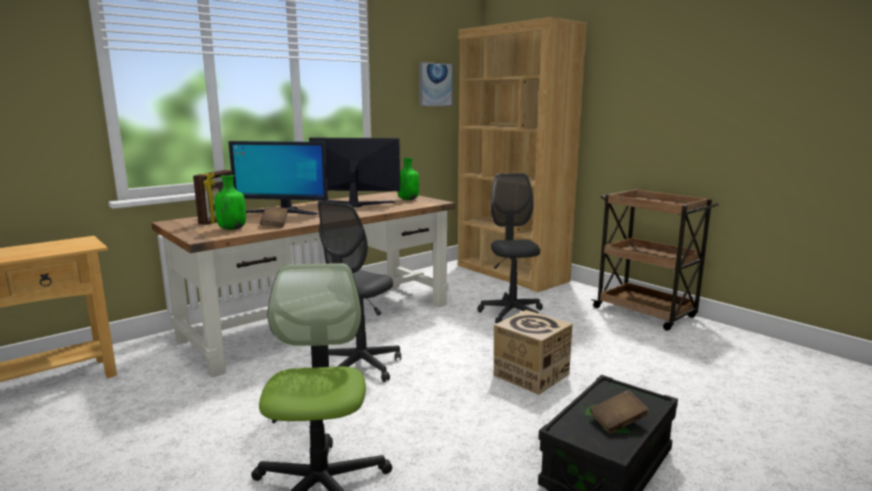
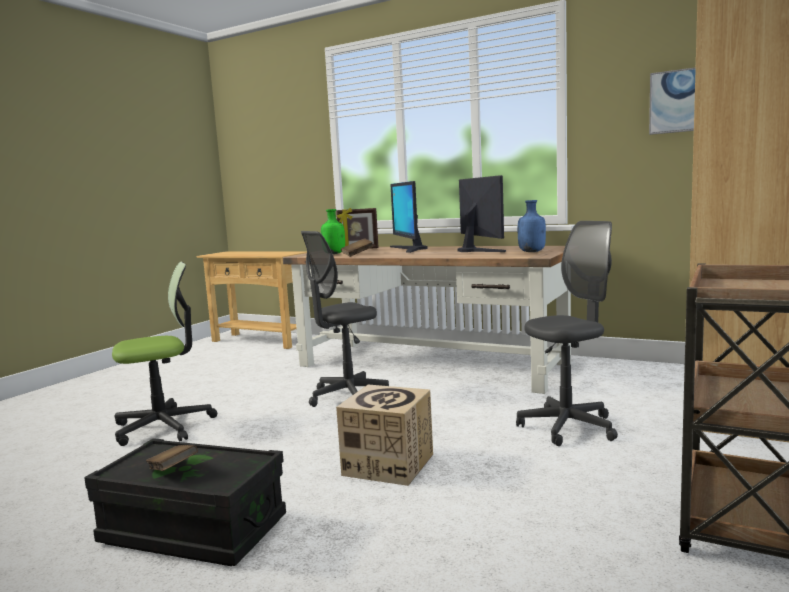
camera: 70 degrees right, 5 degrees down
grey office chair [318,201,401,382] -> grey office chair turned 45 degrees counterclockwise [301,231,389,407]
green bottle [397,158,419,200] -> blue bottle [518,200,546,252]

